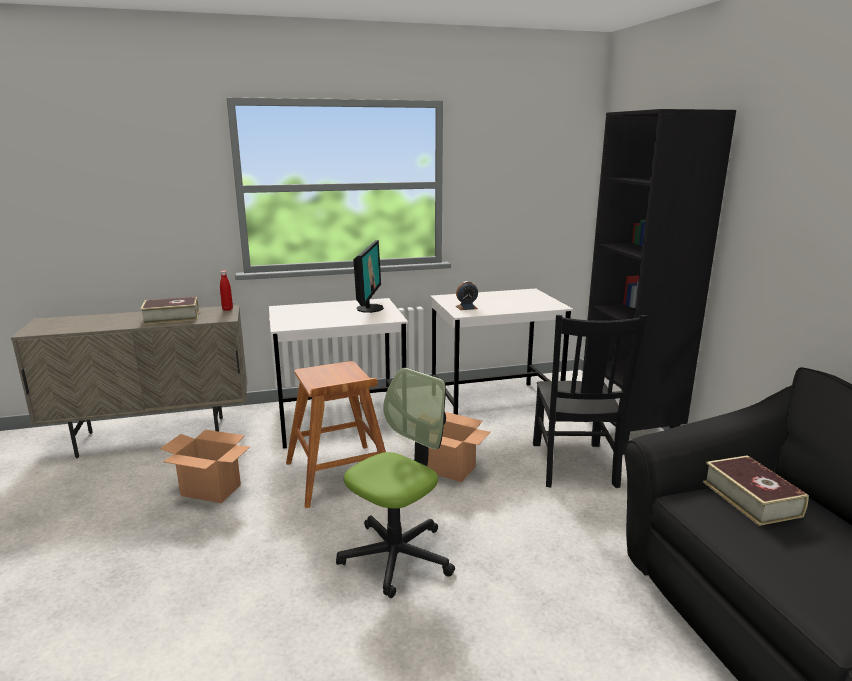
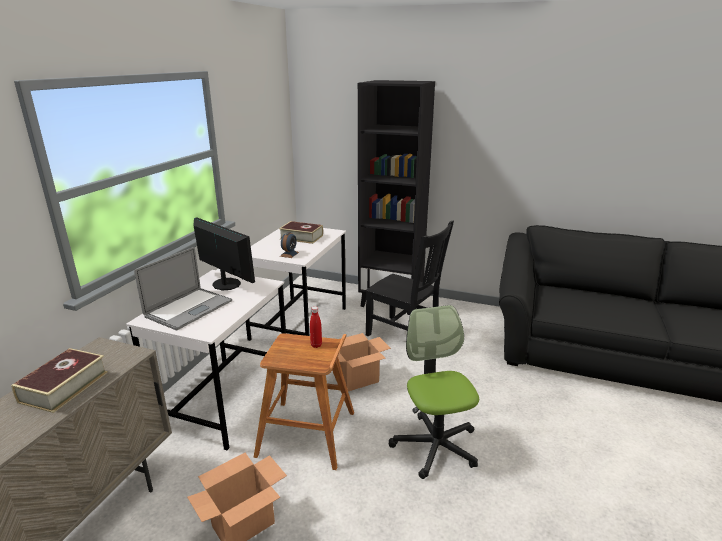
camera: 55 degrees left, 5 degrees up
red bottle [220,271,233,311] -> red bottle moved to [310,306,322,348]
book [703,455,809,526] -> book moved to [279,221,323,244]
none -> laptop [134,247,232,330]

